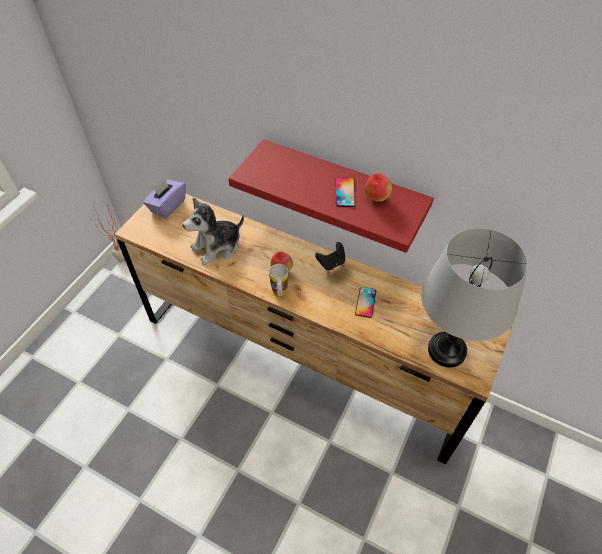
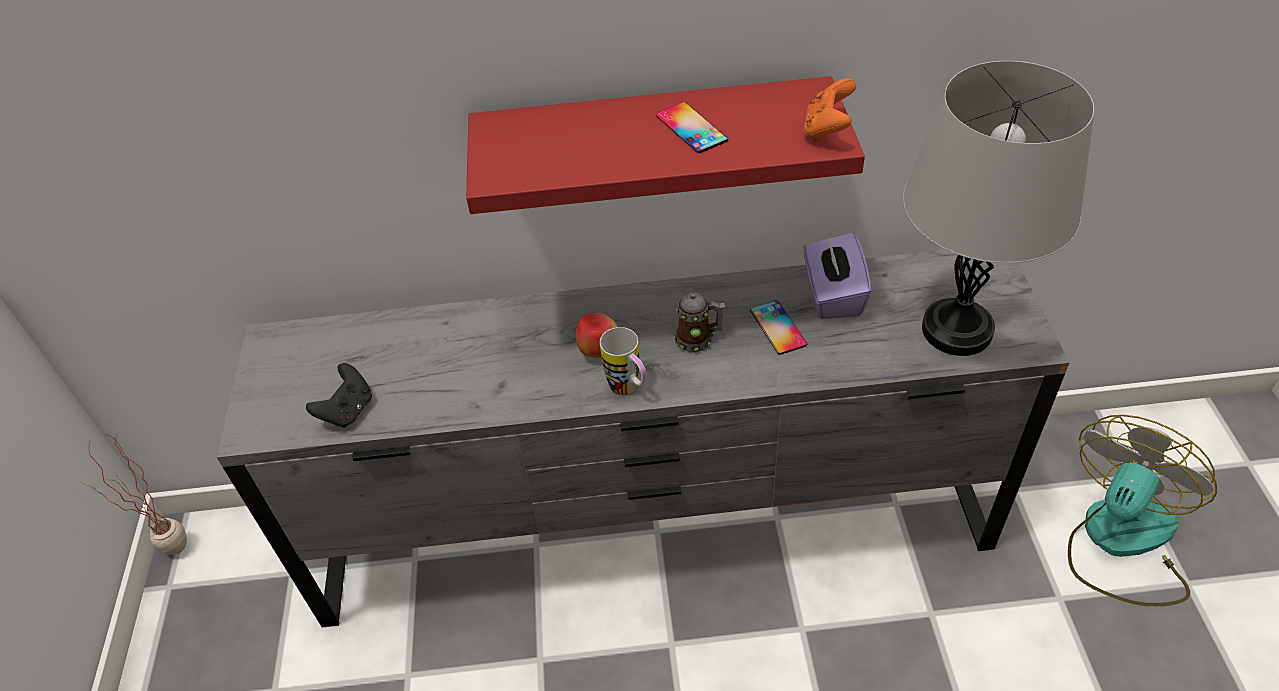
camera: 30 degrees left, 5 degrees down
brown dresser [115,194,513,464] -> grey dresser [217,250,1070,627]
purple tissue box [143,177,186,218] -> purple tissue box moved to [804,233,872,319]
plush toy [182,197,244,265] -> none
black game controller [315,242,345,270] -> black game controller moved to [306,363,372,428]
apple [365,173,392,201] -> none
none -> mug [673,292,725,352]
none -> orange game controller [803,78,856,142]
none -> fan [1068,415,1217,606]

